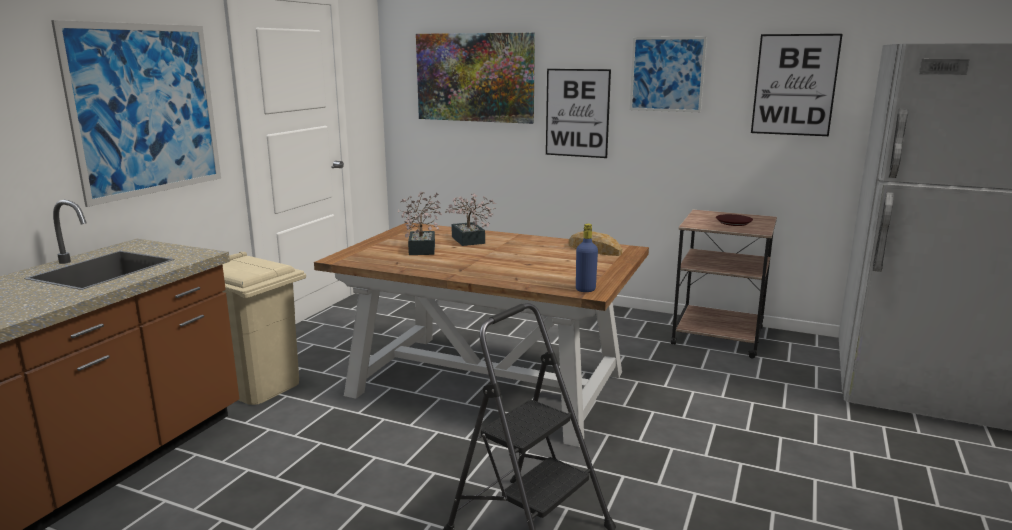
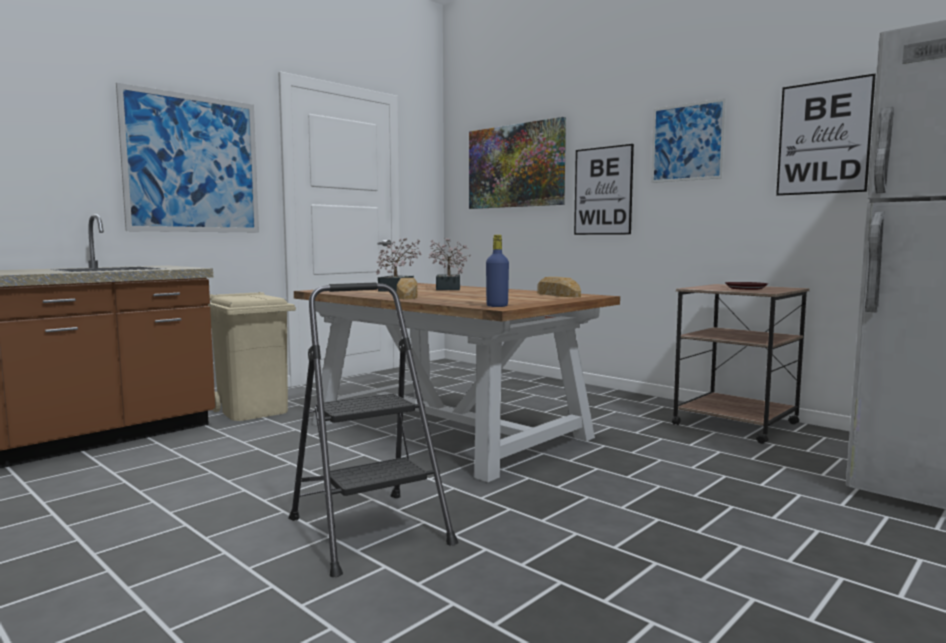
camera: 20 degrees right, 10 degrees down
none -> bread [397,278,417,299]

